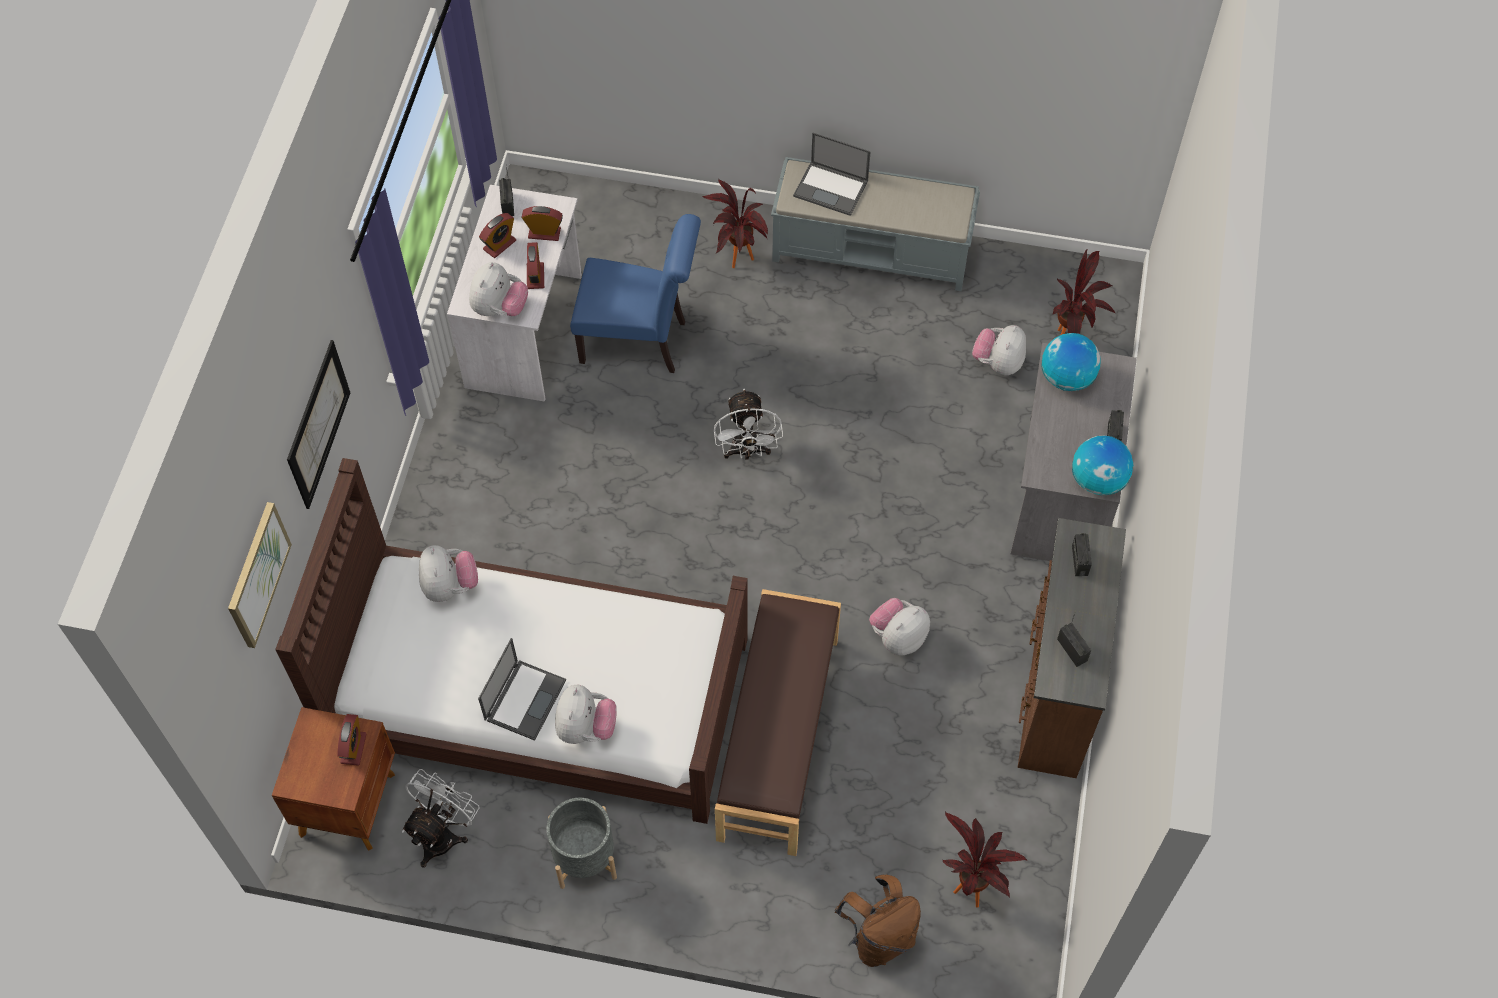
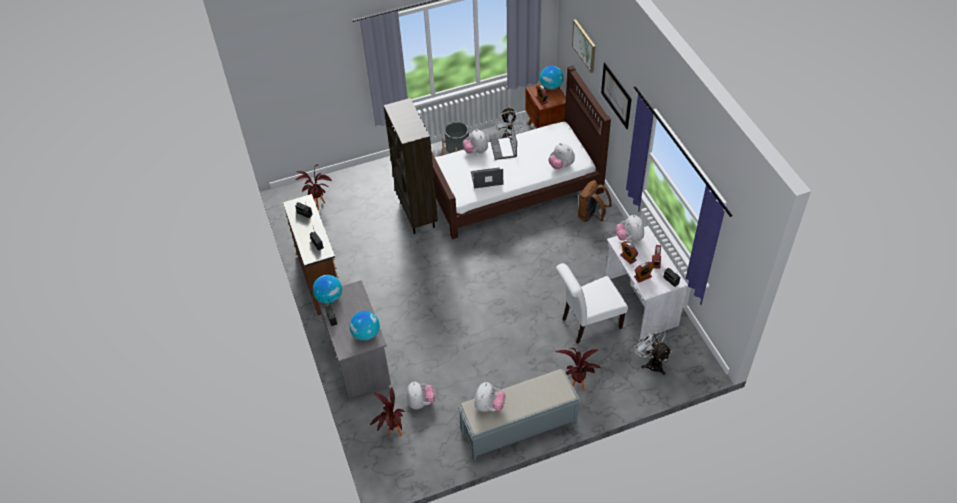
camera: 150 degrees right, 10 degrees down
blue chair [570,214,701,373] -> white chair [556,263,628,344]
white fan [714,389,783,460] -> white fan moved to [634,326,672,375]
brown bench [715,589,841,856] -> brown bookcase [384,98,438,234]
laptop [793,133,871,216] -> laptop moved to [471,167,503,189]
brown backpack [835,874,921,967] -> brown backpack moved to [578,180,612,222]
plush toy [869,598,930,656] -> plush toy moved to [474,382,506,412]
none -> globe [540,66,563,90]

